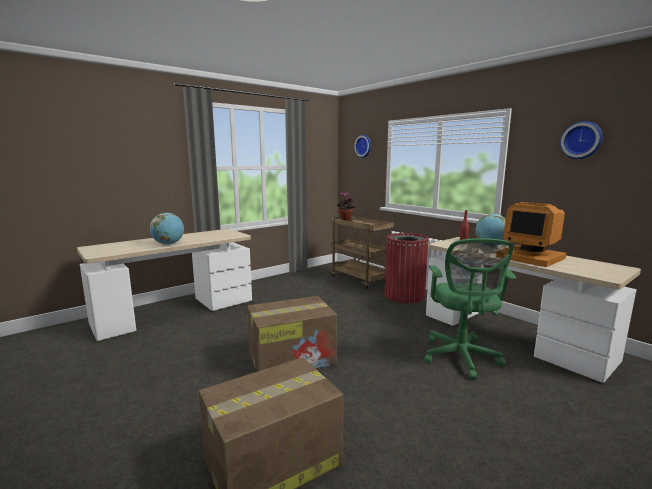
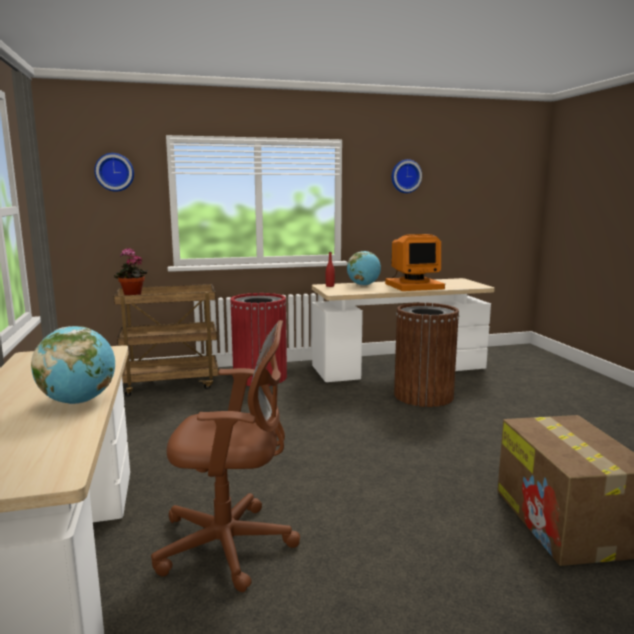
camera: 65 degrees left, 0 degrees up
cardboard box [247,296,337,372] -> none
green office chair [424,238,516,379] -> brown trash can [394,303,459,407]
none -> brown office chair [151,320,300,592]

